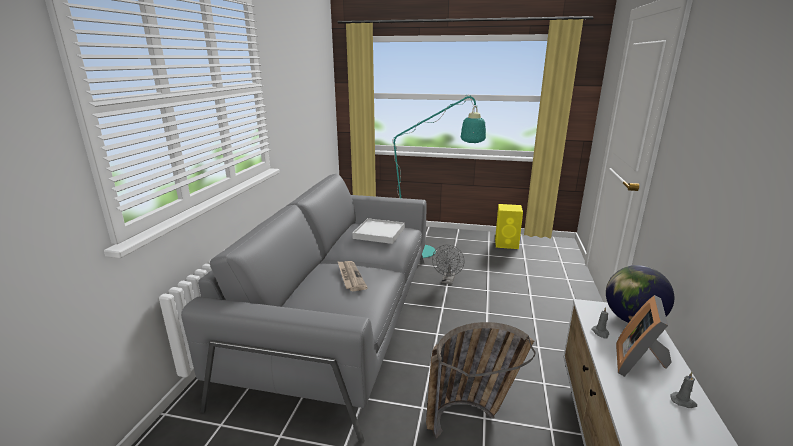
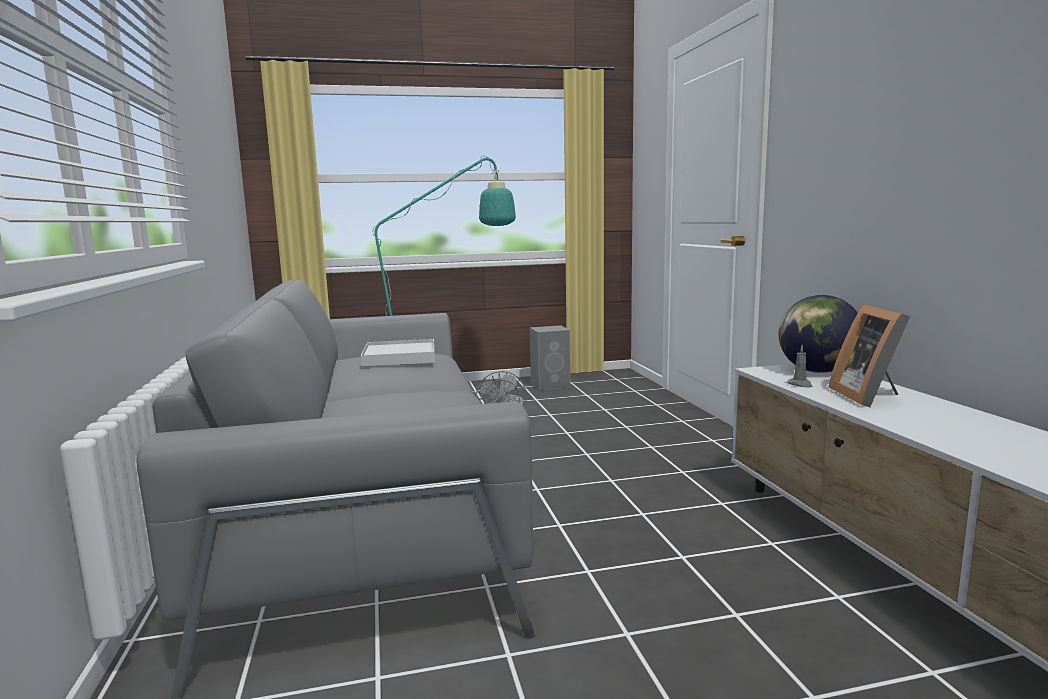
camera: 25 degrees left, 10 degrees down
newspaper [338,261,368,291] -> none
basket [426,322,536,438] -> none
yellow speaker [495,204,523,249] -> grey speaker [530,325,571,391]
grey candle [670,372,697,408] -> none

